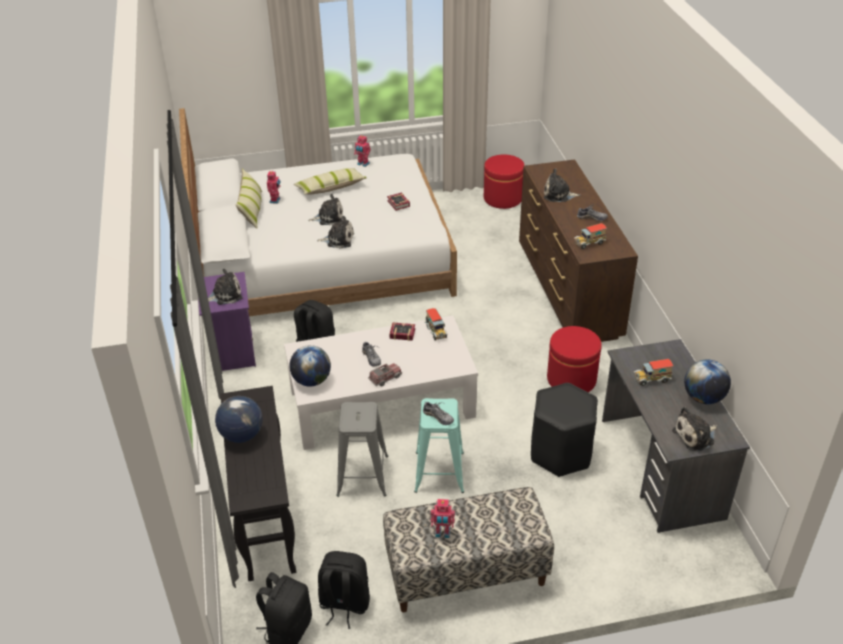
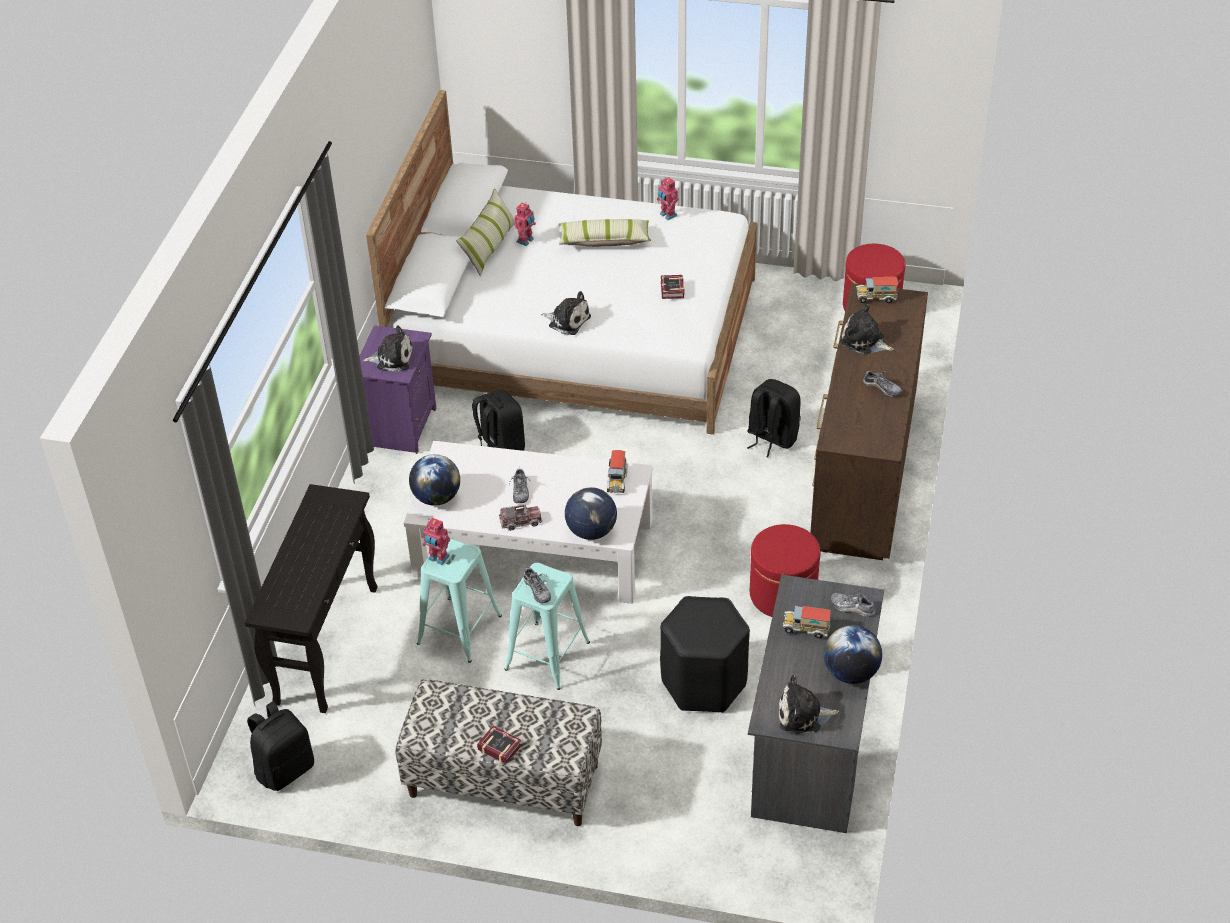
camera: 25 degrees right, 5 degrees up
globe [215,396,263,443] -> globe moved to [565,487,617,540]
plush toy [308,194,343,225] -> none
black backpack [318,551,370,629] -> black backpack moved to [747,379,801,457]
grey stool [336,402,388,497] -> turquoise stool [417,538,502,663]
book [389,322,415,341] -> book moved to [477,726,522,764]
toy robot [431,499,455,538] -> toy robot moved to [422,518,450,565]
toy truck [574,223,607,249] -> toy truck moved to [856,277,898,303]
none -> shoe [831,591,875,617]

